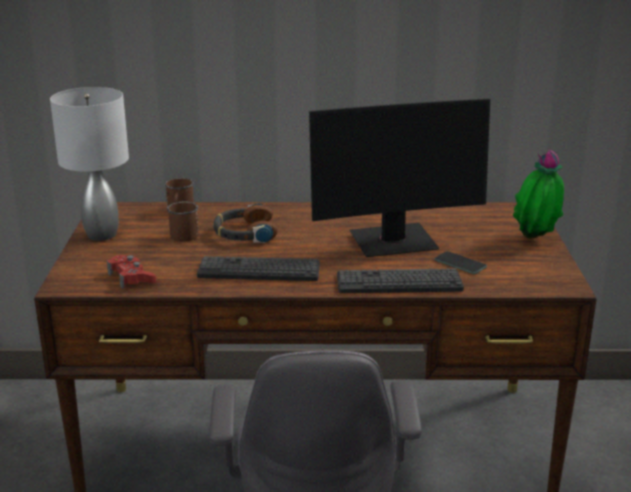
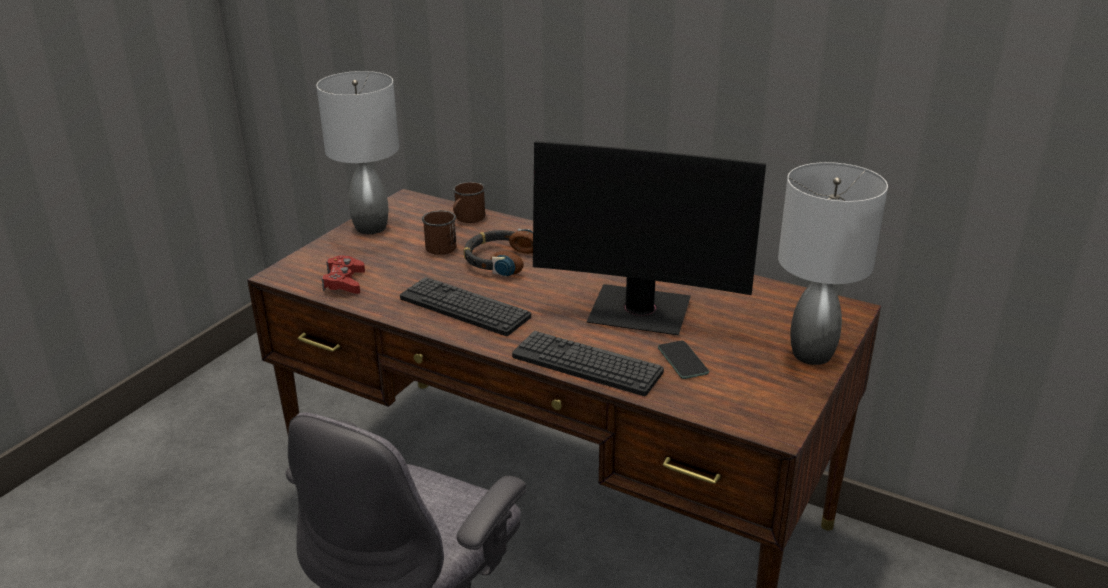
camera: 30 degrees right, 5 degrees up
potted plant [513,150,564,239] -> grey table lamp [778,162,888,365]

